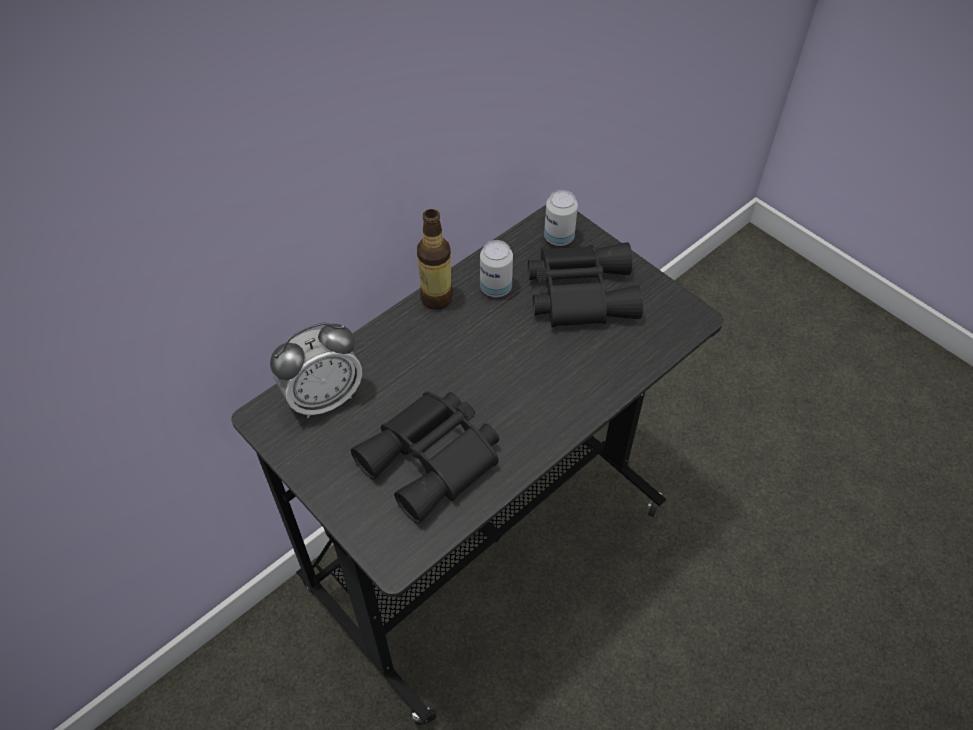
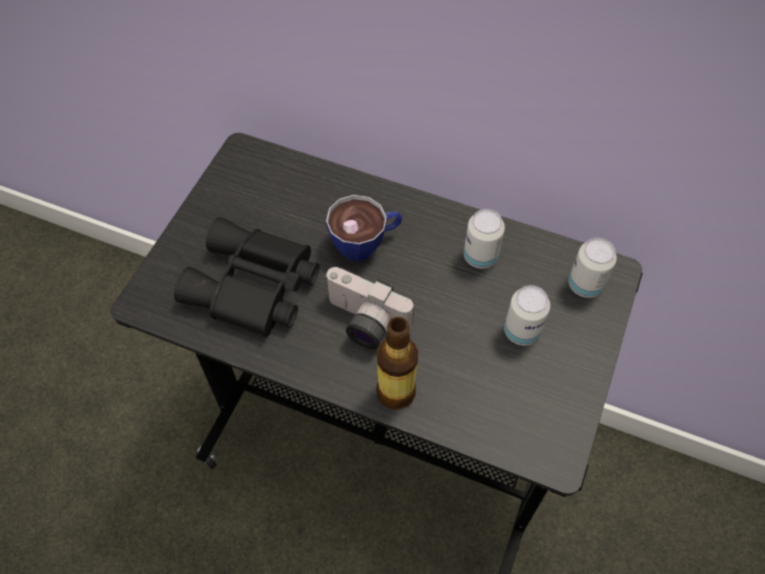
camera: 65 degrees right, 5 degrees up
alarm clock [270,322,362,418] -> none
bottle [417,209,453,310] -> bottle moved to [376,317,418,410]
black binoculars [528,242,643,327] -> can [504,285,550,345]
none -> camera [325,267,414,349]
none -> cup [326,195,402,261]

